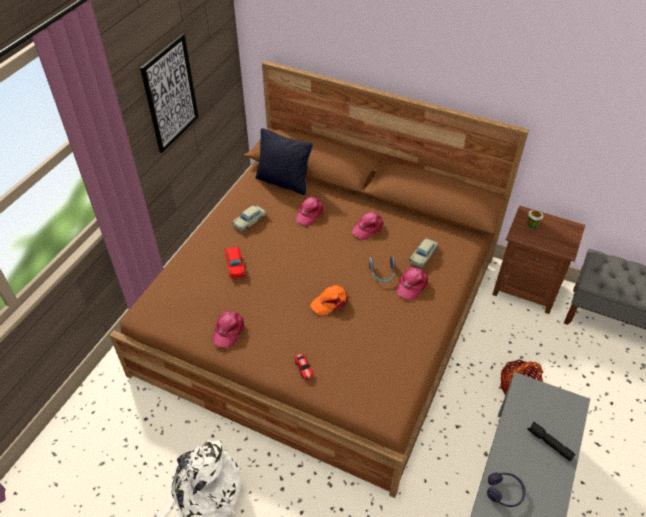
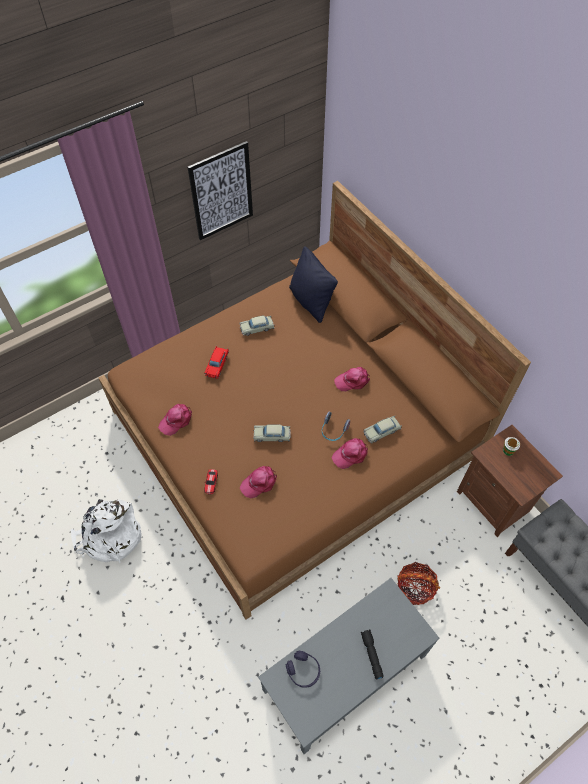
camera: 30 degrees right, 10 degrees up
pink cap [295,197,323,226] -> pink cap moved to [240,466,277,498]
orange cap [310,285,349,316] -> beige toy car [253,424,291,442]

